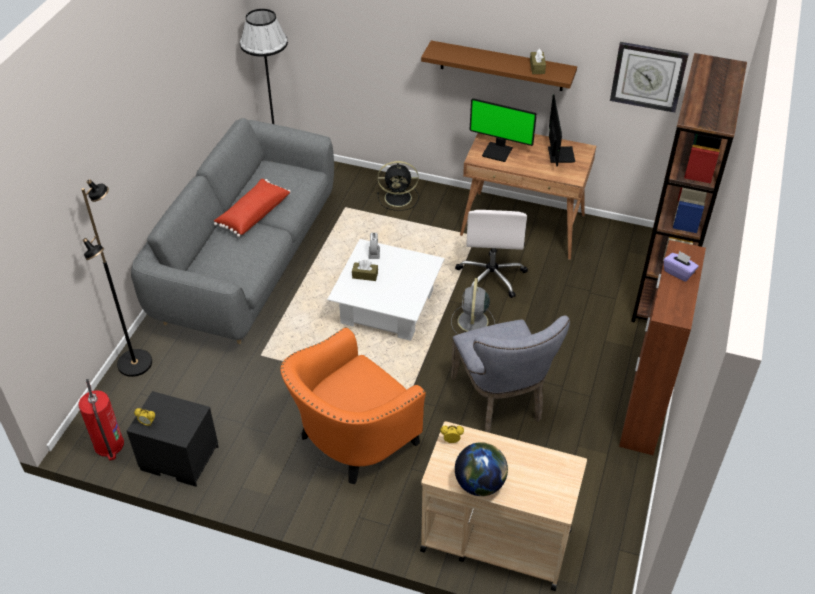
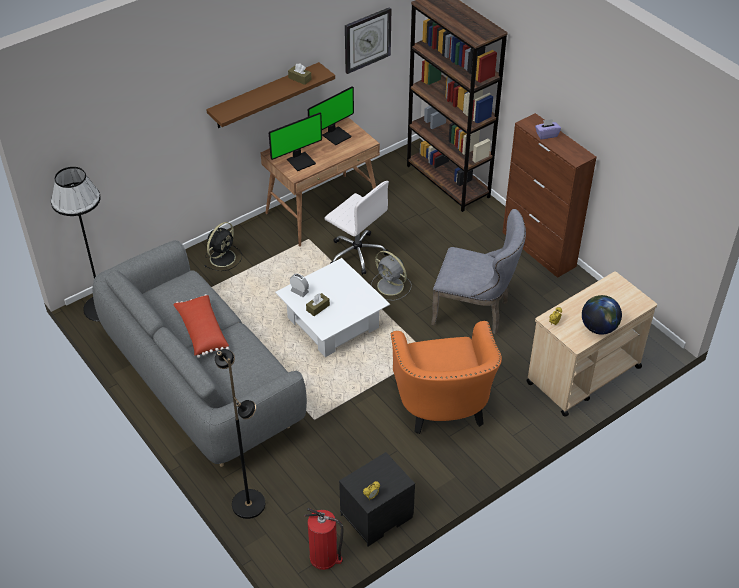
camera: 55 degrees left, 0 degrees up
monitor [548,94,575,166] -> monitor turned 105 degrees clockwise [308,86,354,145]

